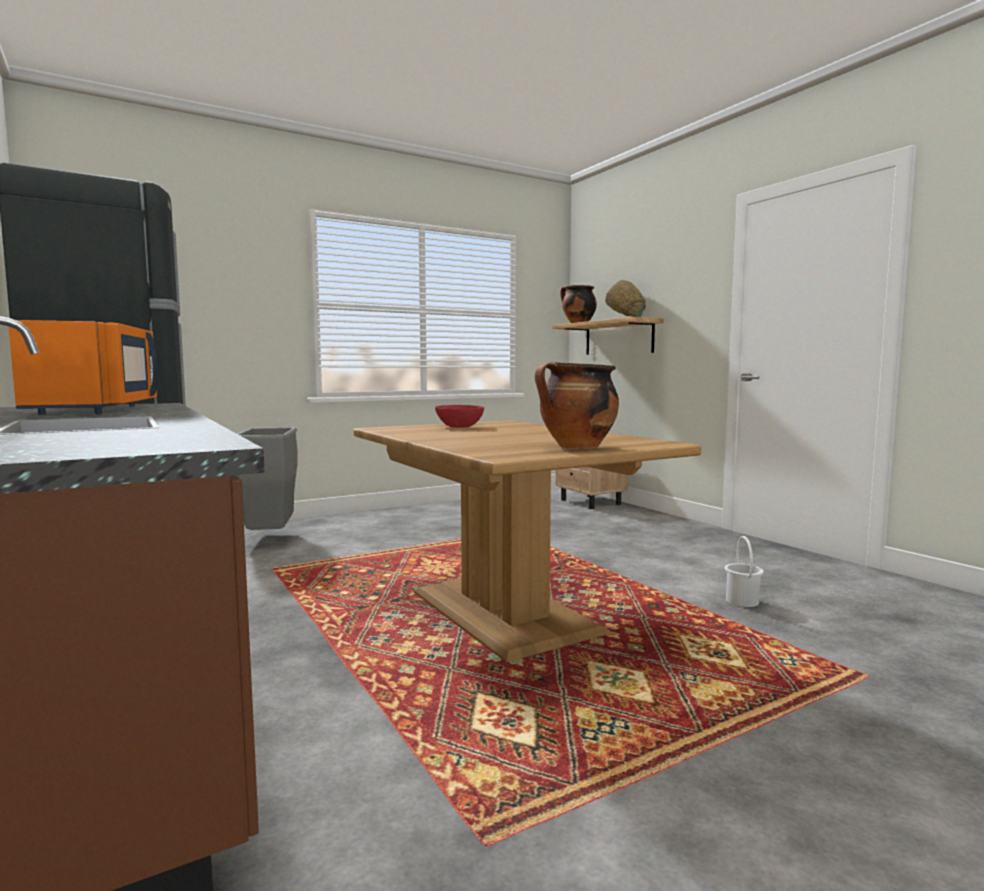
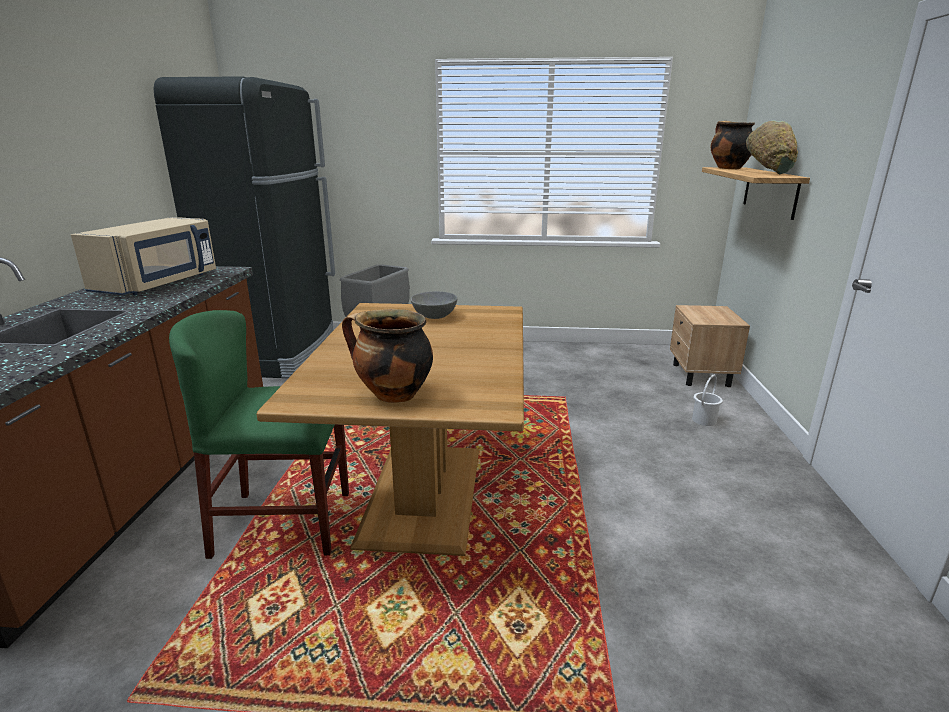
camera: 35 degrees right, 15 degrees up
orange microwave [9,320,157,414] -> beige microwave [71,217,216,295]
red bowl [435,405,484,428] -> grey bowl [411,291,458,319]
white bucket [725,536,764,607] -> white bucket moved to [692,375,723,426]
none -> green chair [169,310,349,559]

